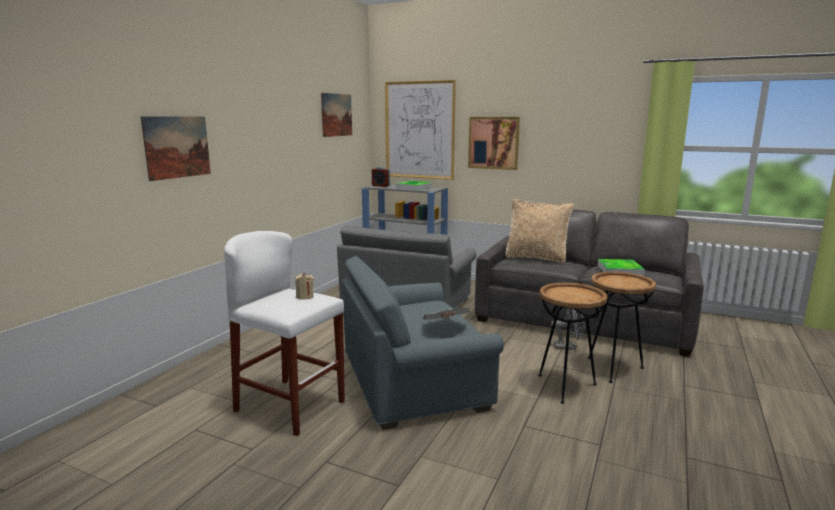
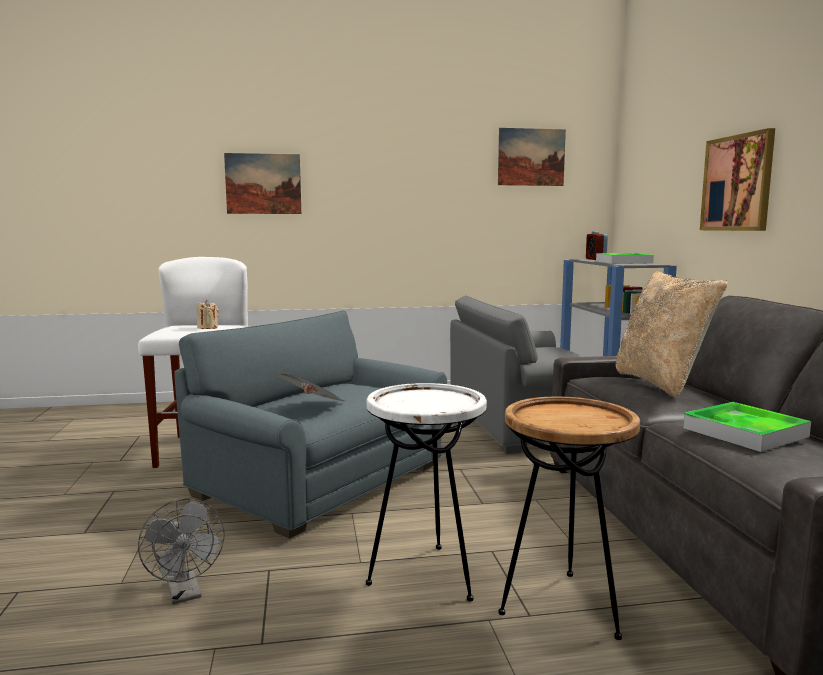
camera: 55 degrees right, 5 degrees down
picture [385,80,456,180] -> none
brown side table [538,283,607,404] -> white side table [366,383,487,601]
grey fan [551,308,585,350] -> grey fan moved to [138,498,225,604]

